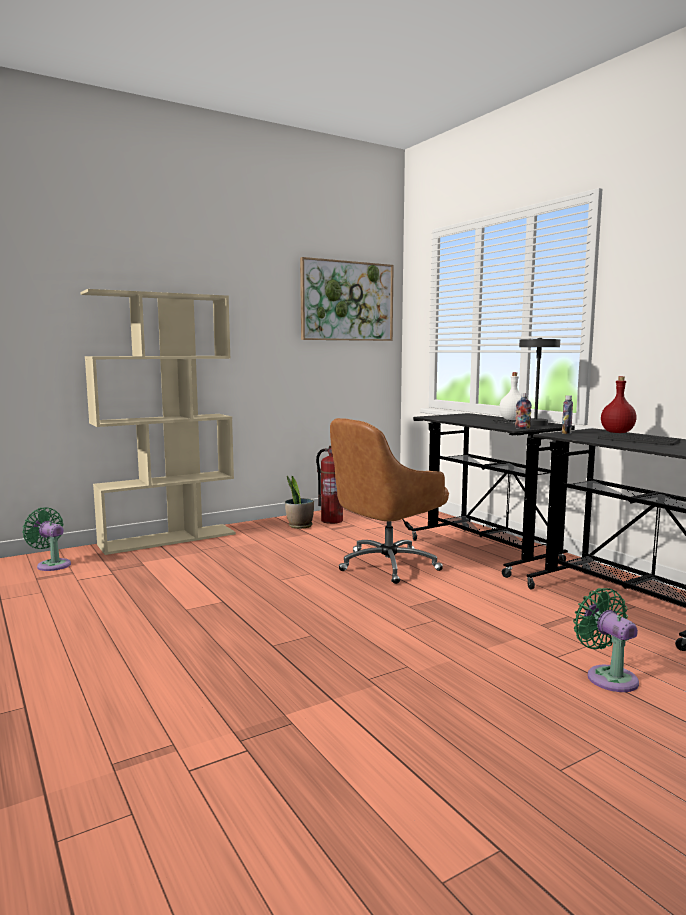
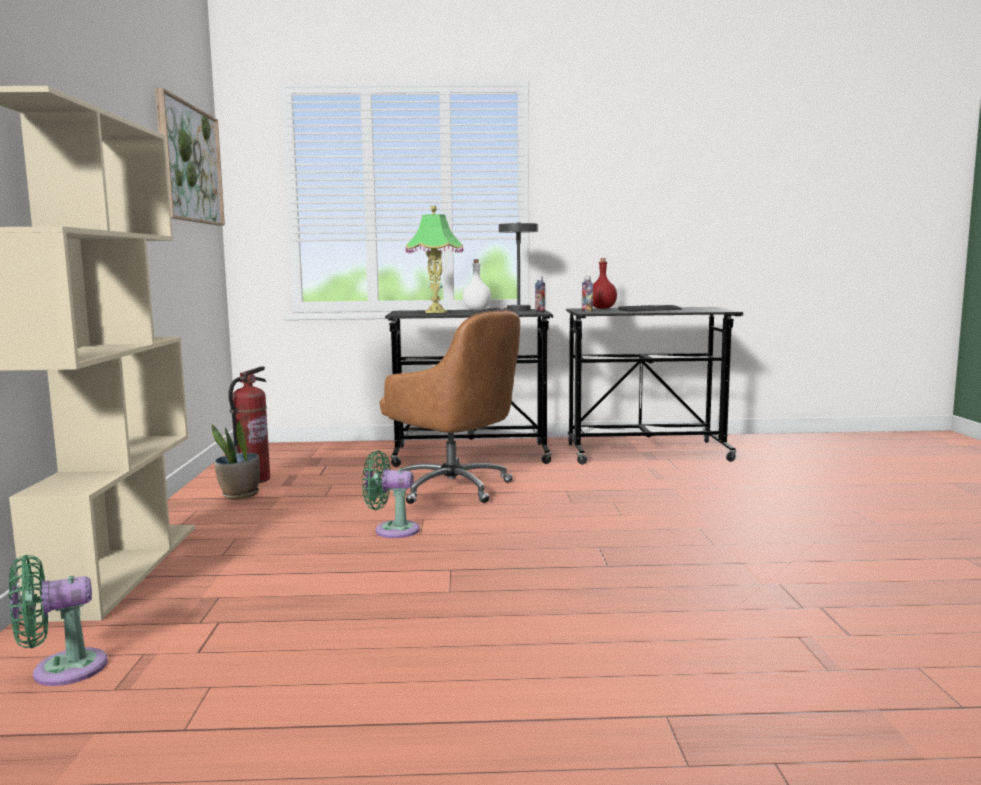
camera: 60 degrees left, 0 degrees up
brown office chair [330,418,449,584] -> brown office chair turned 45 degrees counterclockwise [379,310,520,504]
green fan [573,588,639,692] -> green fan moved to [362,450,420,538]
none -> table lamp [406,206,464,313]

